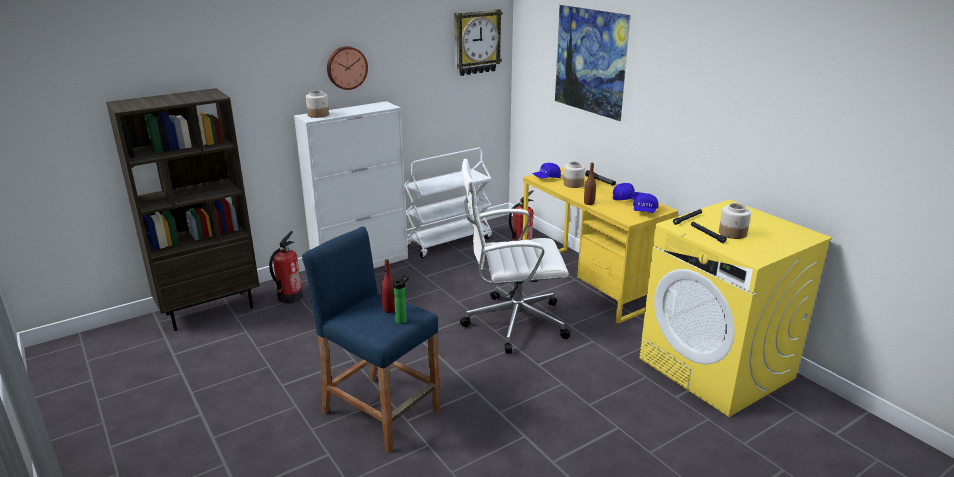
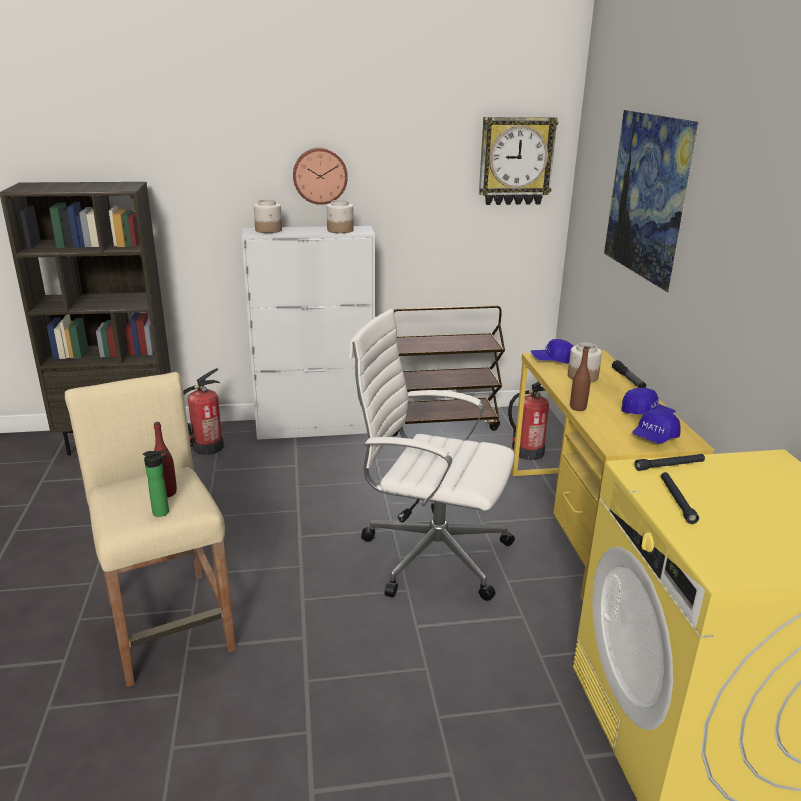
camera: 25 degrees right, 0 degrees up
blue stool [302,226,440,453] -> beige stool [65,372,236,687]
white cart [404,148,492,258] -> brown cart [393,305,505,436]
jar [719,203,751,239] -> jar moved to [327,200,354,233]

